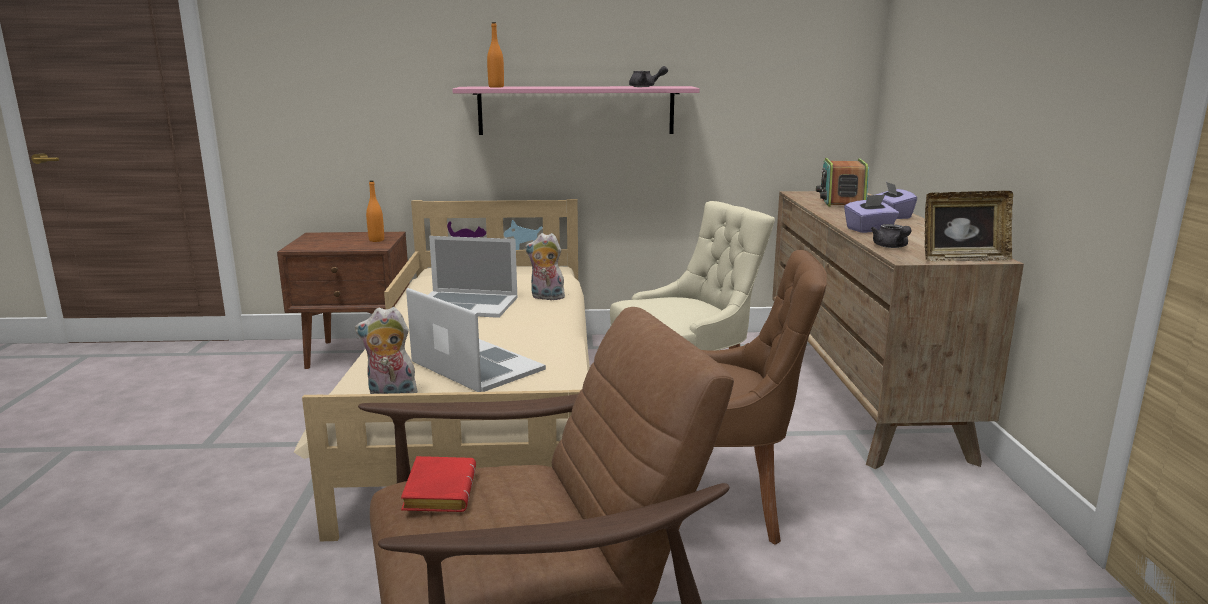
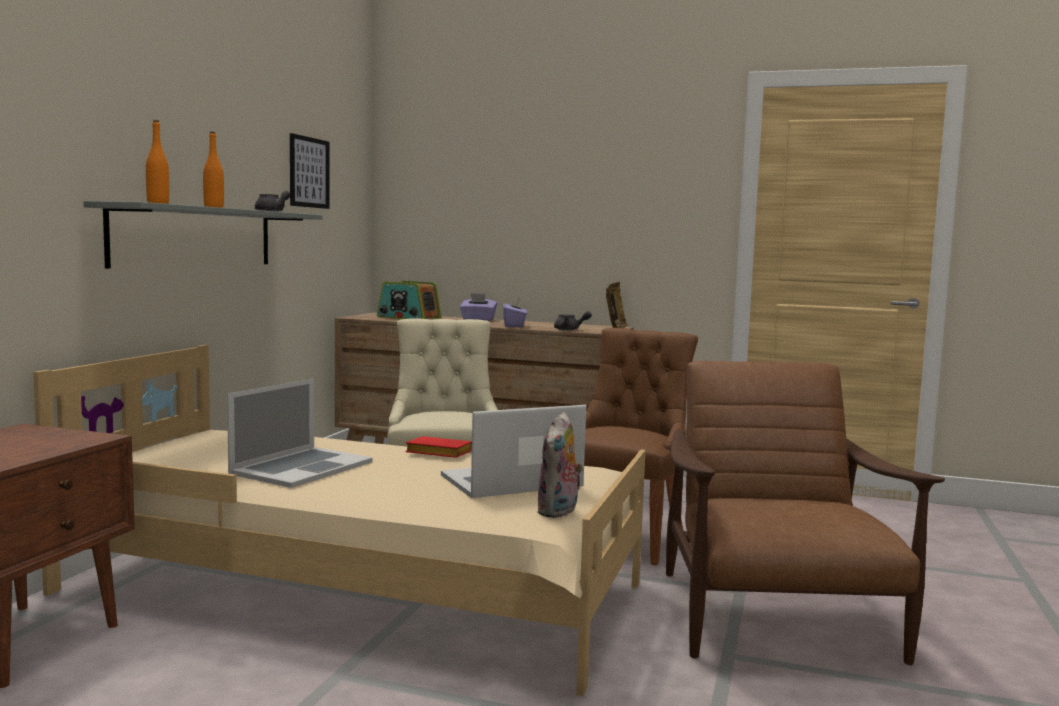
camera: 70 degrees left, 10 degrees down
orange bottle [366,180,384,242] -> orange bottle moved to [203,132,224,208]
red book [401,456,476,512] -> red book moved to [405,436,472,458]
pink shelf [452,86,700,135] -> grey shelf [83,201,322,269]
plush toy [525,233,565,300] -> none
none -> picture [290,133,329,209]

